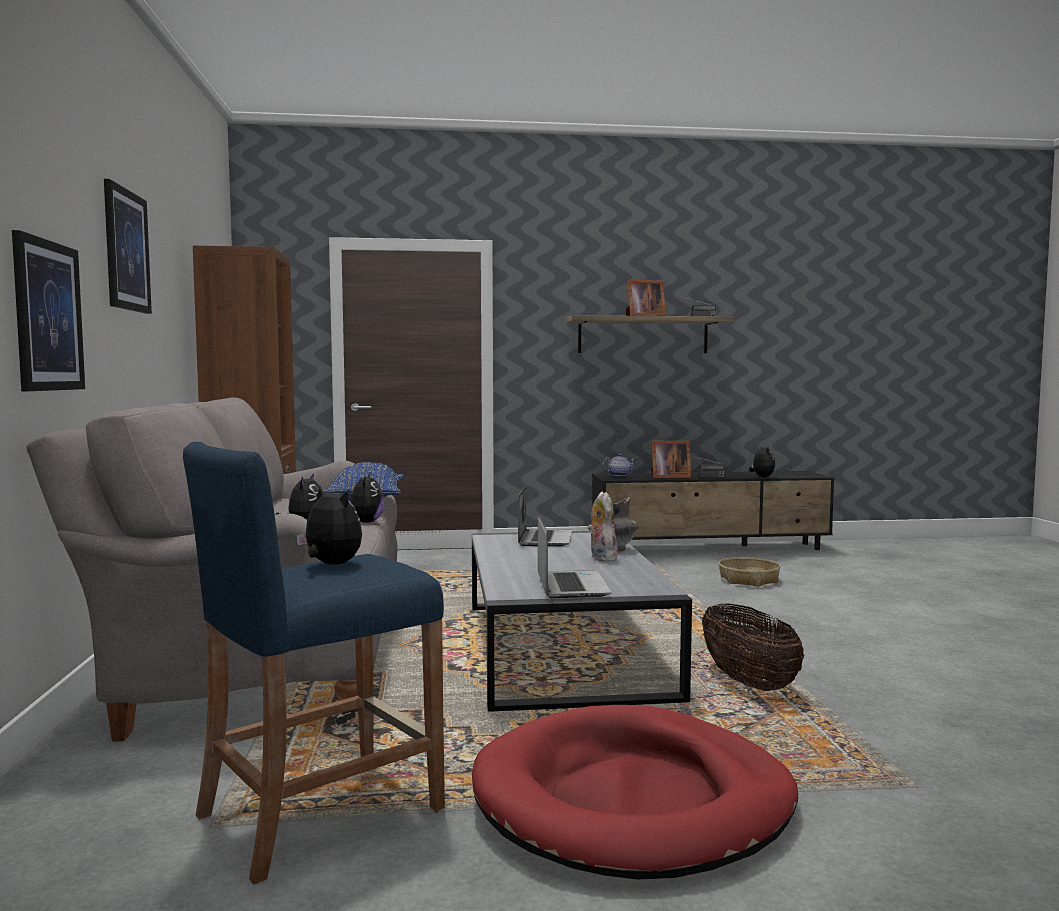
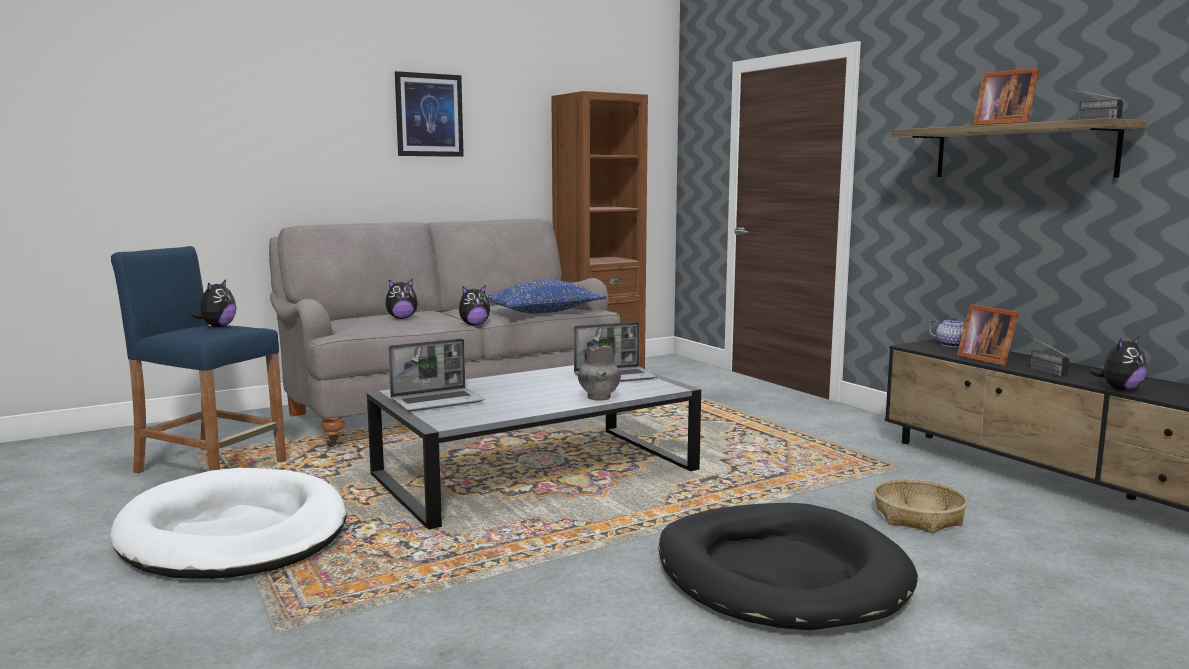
camera: 65 degrees right, 5 degrees up
picture [12,230,85,391] -> none
red dog bed [472,705,798,879] -> white dog bed [110,468,347,579]
plush toy [587,491,620,562] -> none
basket [702,604,804,691] -> none
none -> black dog bed [658,503,918,630]

